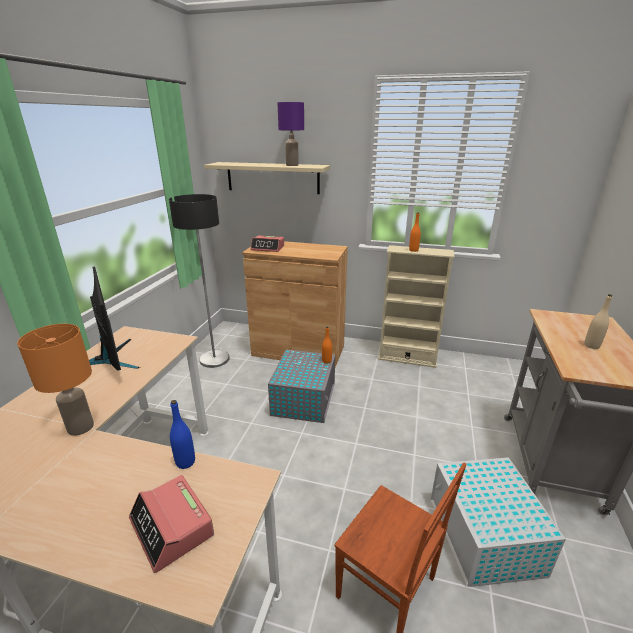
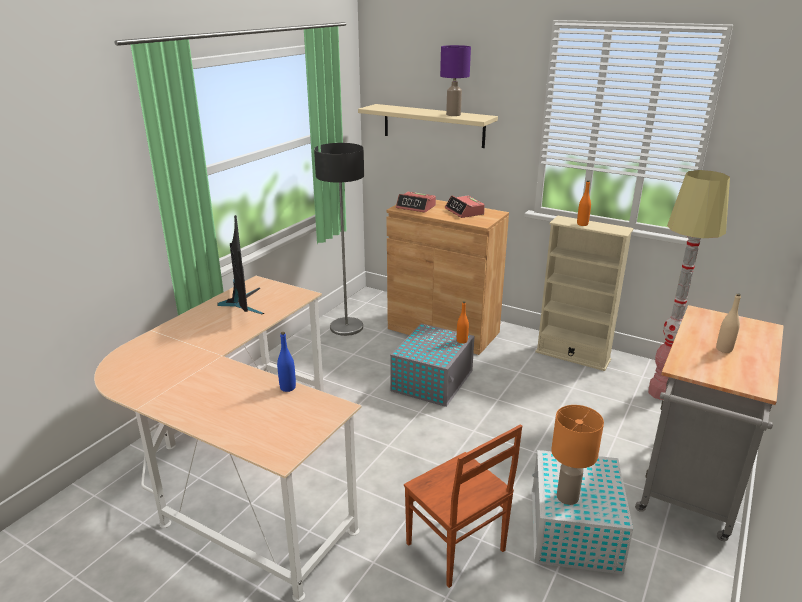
camera: 15 degrees right, 0 degrees up
orange table lamp [17,324,94,436] -> orange table lamp moved to [551,405,604,505]
alarm clock [129,475,214,573] -> alarm clock moved to [445,195,485,218]
none -> floor lamp [648,170,730,400]

